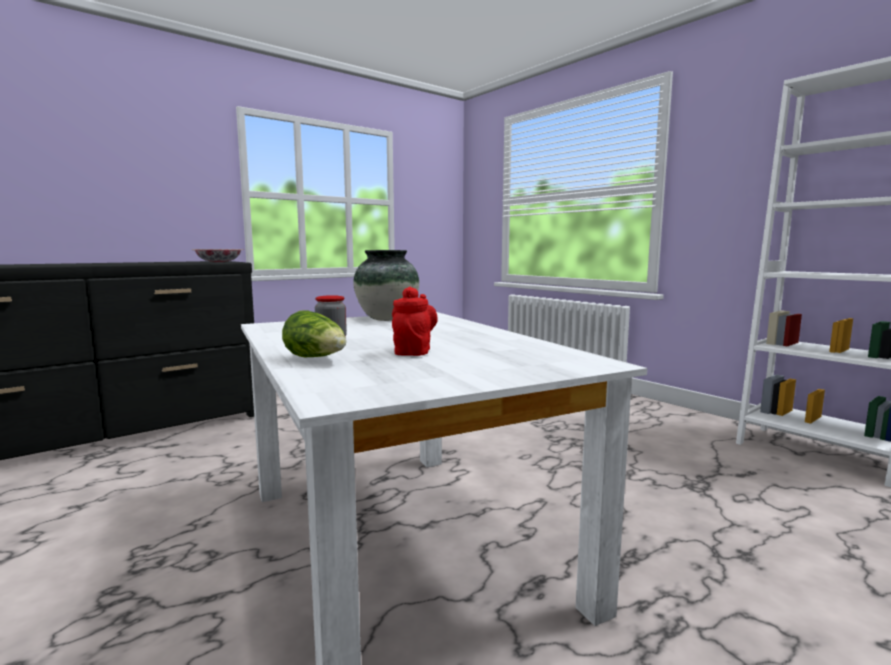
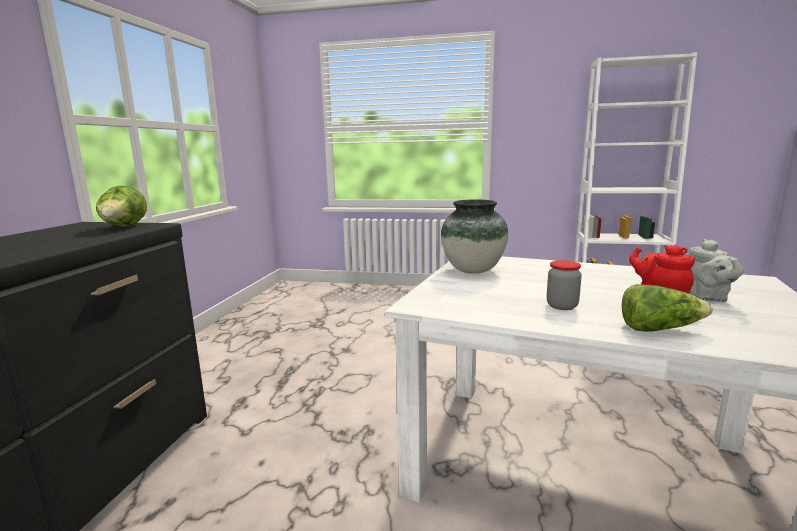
camera: 40 degrees left, 5 degrees up
bowl [192,249,244,262] -> lettuce [96,186,147,227]
none -> grey teapot [689,239,744,302]

